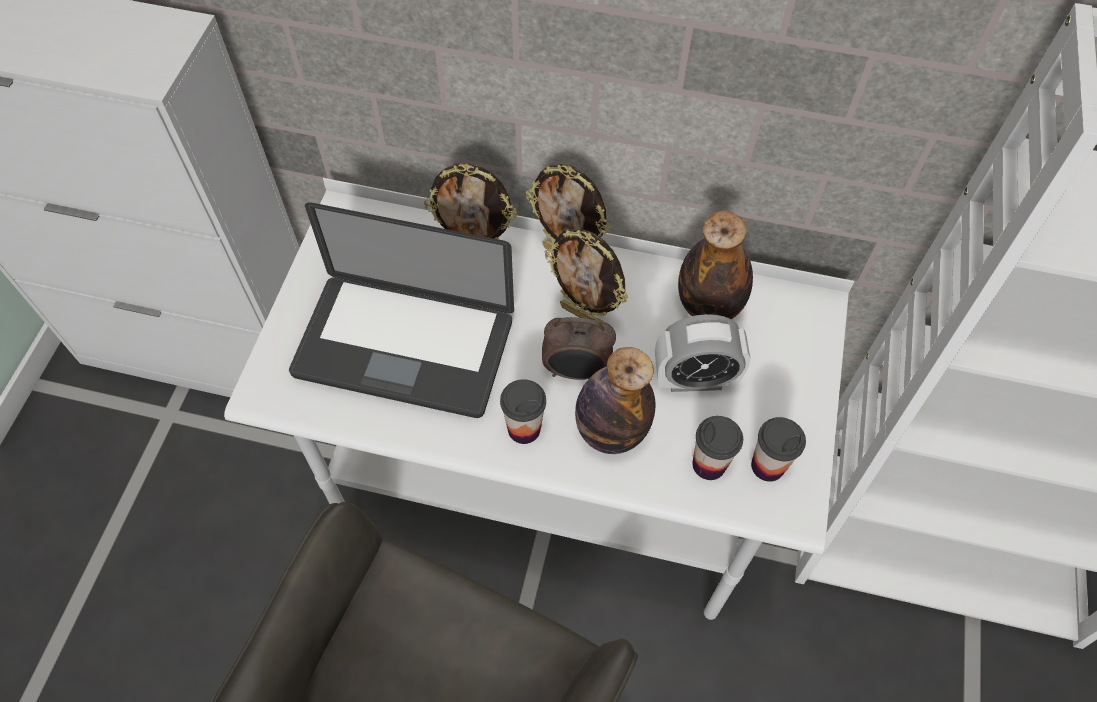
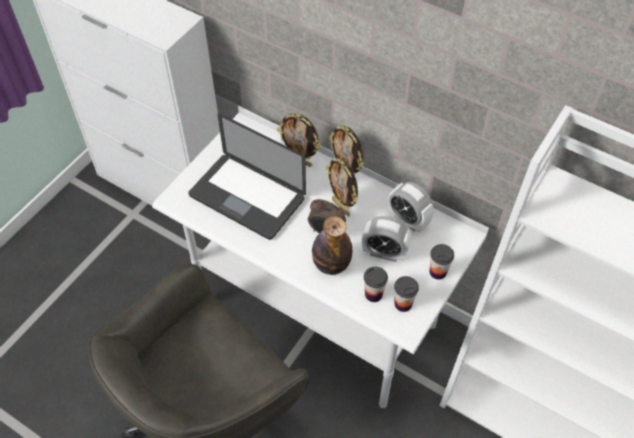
camera: 20 degrees right, 5 degrees down
cup [500,379,546,444] -> cup moved to [430,244,454,280]
bottle [678,211,753,319] -> alarm clock [388,182,434,232]

